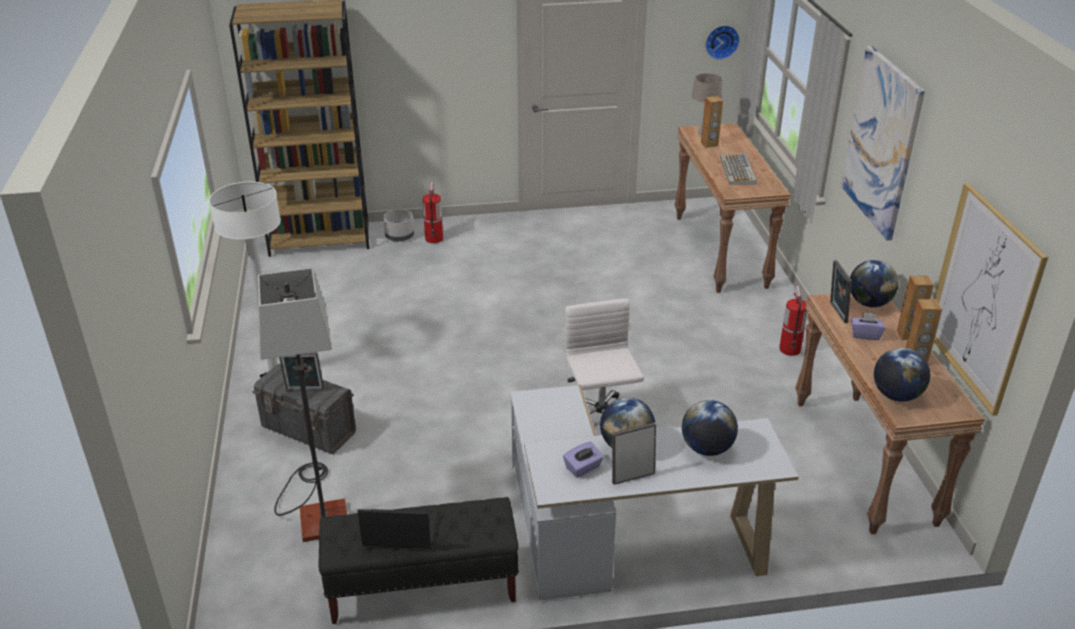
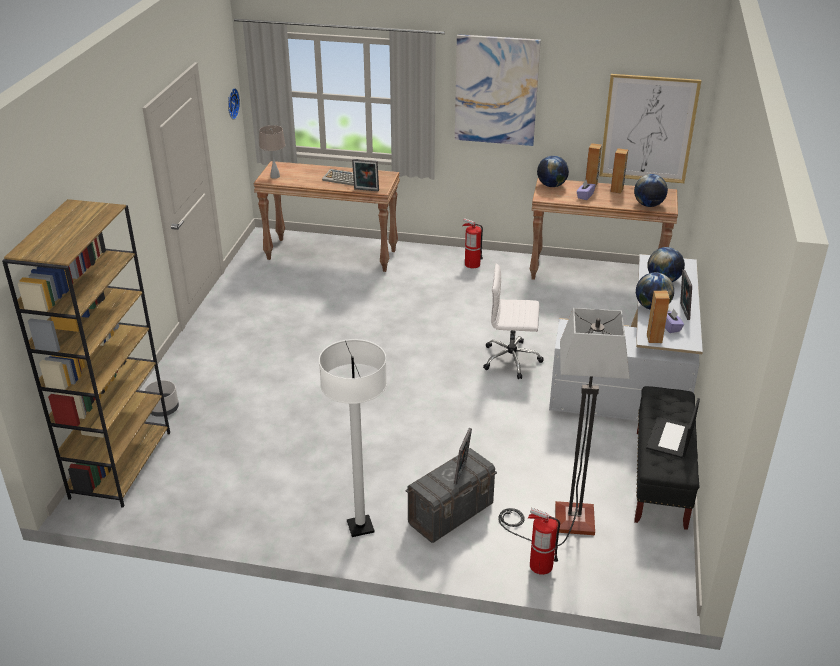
camera: 70 degrees left, 0 degrees up
fire extinguisher [423,182,443,243] -> fire extinguisher moved to [528,508,560,575]
brown speaker [701,96,723,148] -> brown speaker moved to [647,291,670,343]
picture frame [830,260,852,323] -> picture frame moved to [352,159,379,191]

